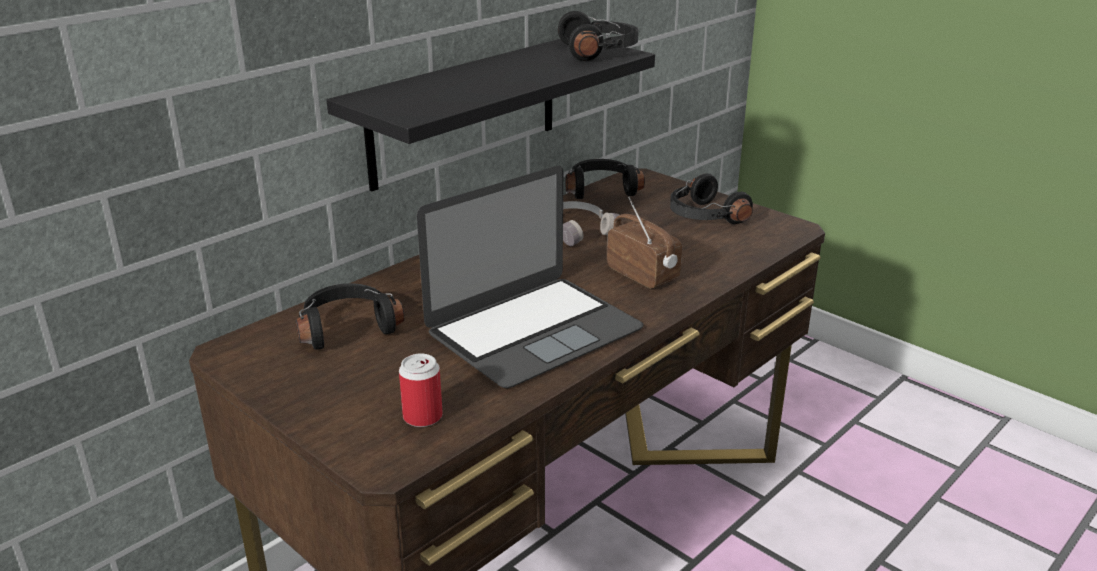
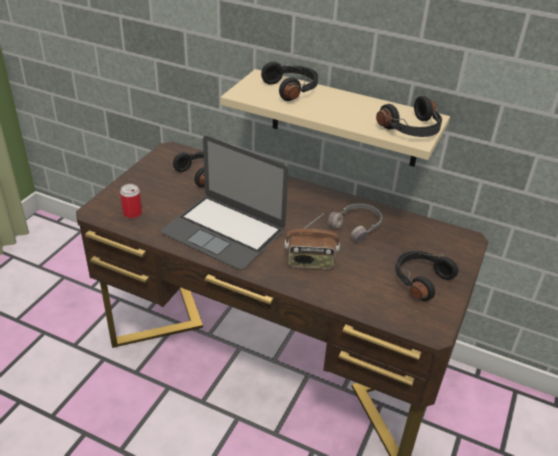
camera: 70 degrees right, 10 degrees up
black shelf [326,39,655,191] -> beige shelf [220,69,450,167]
black headphones [565,159,645,199] -> black headphones moved to [261,62,318,101]
radio [607,197,682,289] -> radio turned 60 degrees clockwise [285,214,340,269]

